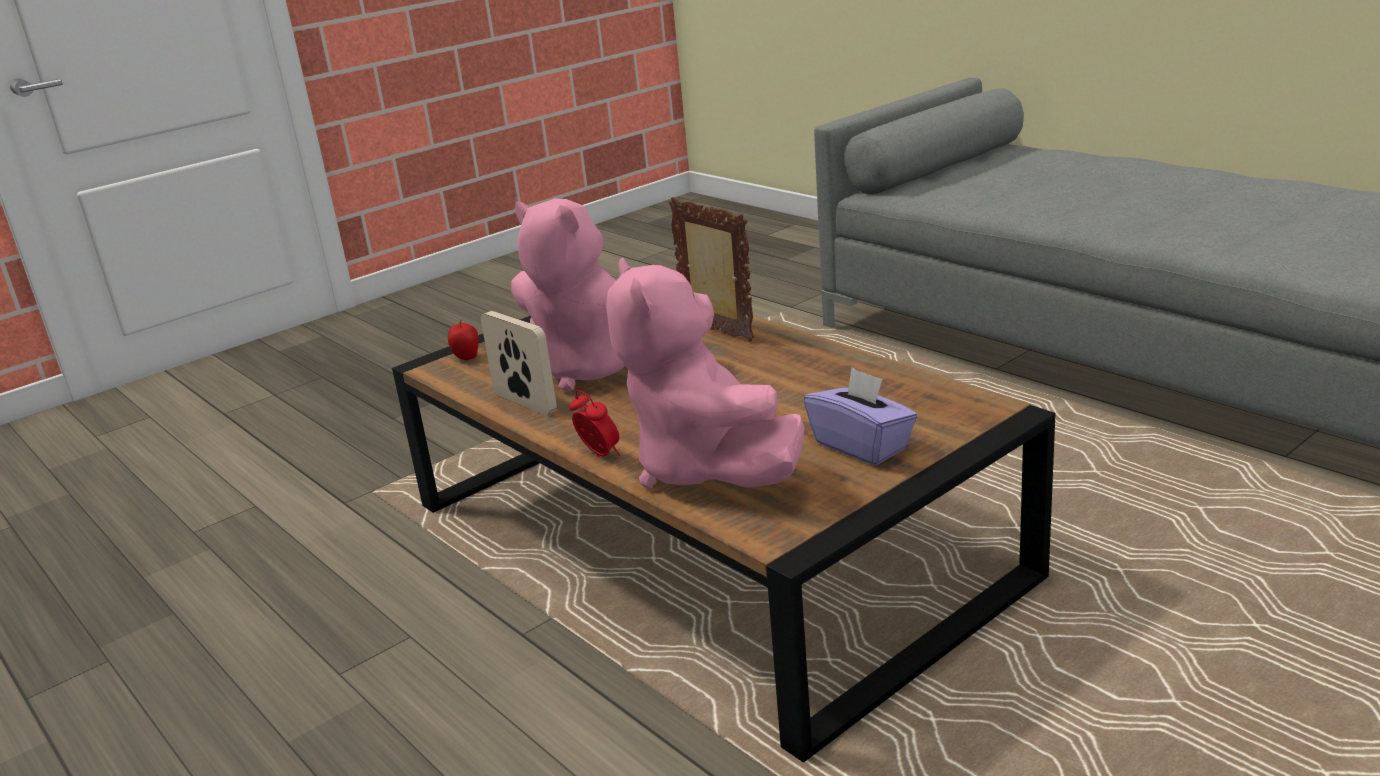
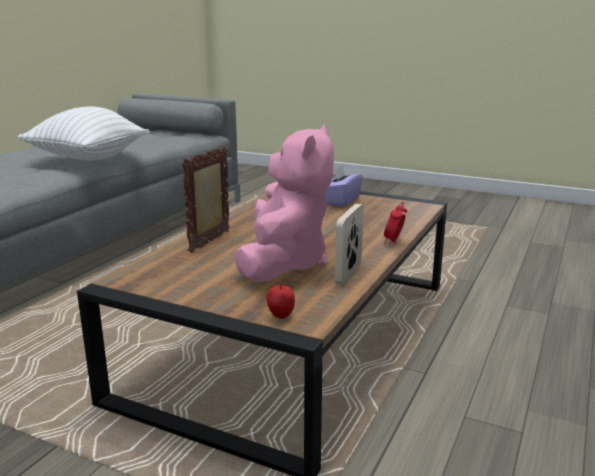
camera: 115 degrees left, 5 degrees down
pink plush toy [606,257,805,489] -> none
none -> white pillow [18,106,150,160]

